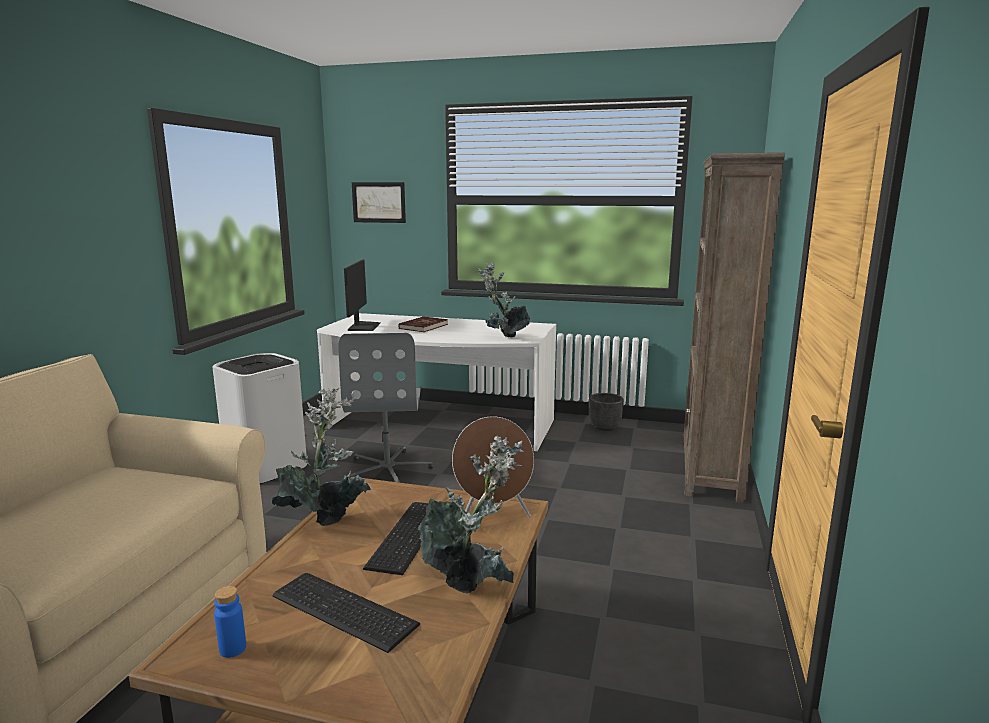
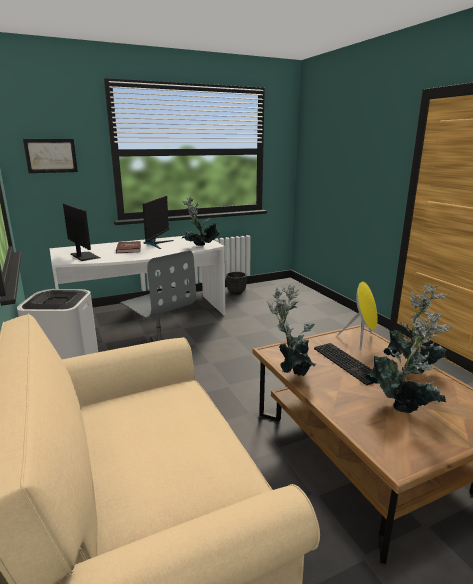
camera: 40 degrees left, 5 degrees up
blue bottle [214,586,246,658] -> none
keyboard [273,573,420,653] -> potted plant [365,311,453,413]
brown speaker [452,416,534,518] -> yellow speaker [337,281,378,351]
brown bookcase [683,152,785,503] -> none
none -> monitor [143,196,174,249]

